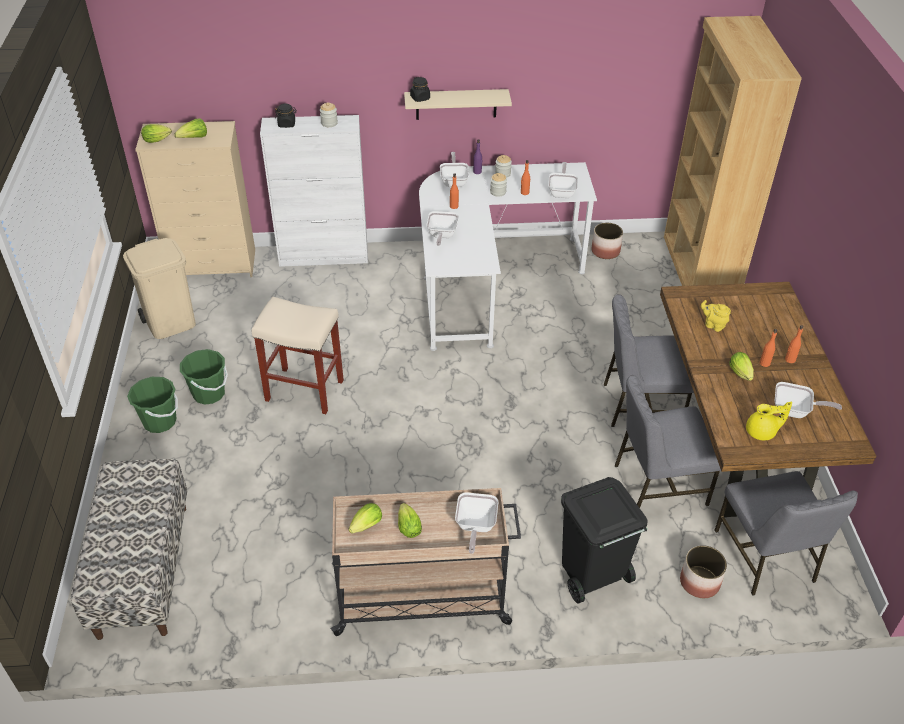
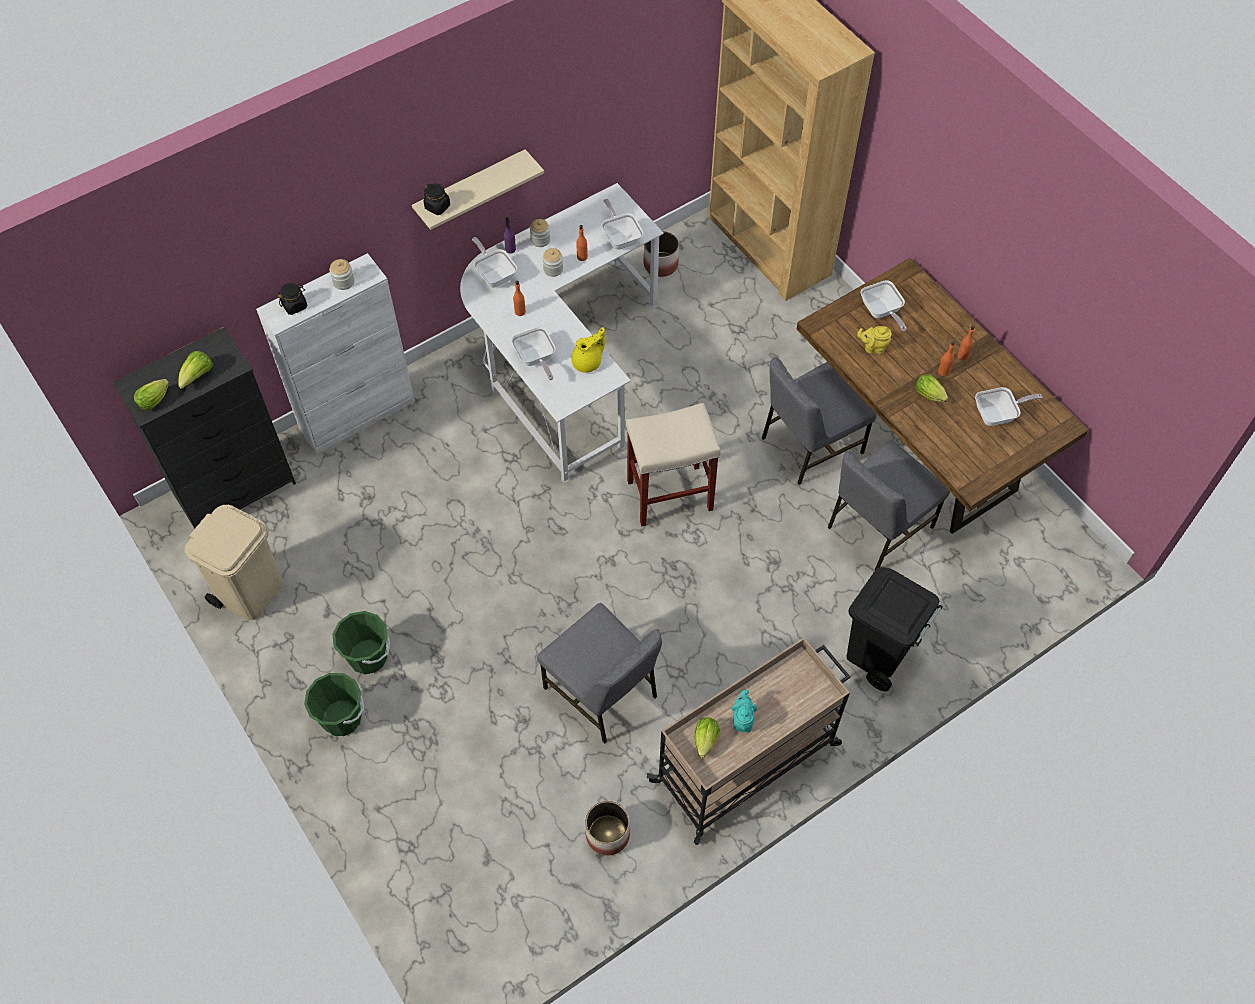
camera: 30 degrees left, 15 degrees up
bench [71,459,187,640] -> none
beige dresser [135,121,255,277] -> black dresser [112,327,296,529]
beige stool [252,297,344,414] -> beige stool moved to [626,403,721,527]
lettuce [398,503,422,538] -> turquoise teapot [731,690,757,733]
frying pan [455,493,498,554] -> frying pan moved to [861,280,907,332]
planter [680,545,727,598] -> planter moved to [585,801,630,855]
grey chair [715,471,858,596] -> grey chair moved to [537,603,662,744]
yellow teapot [746,402,792,440] -> yellow teapot moved to [571,327,605,373]

